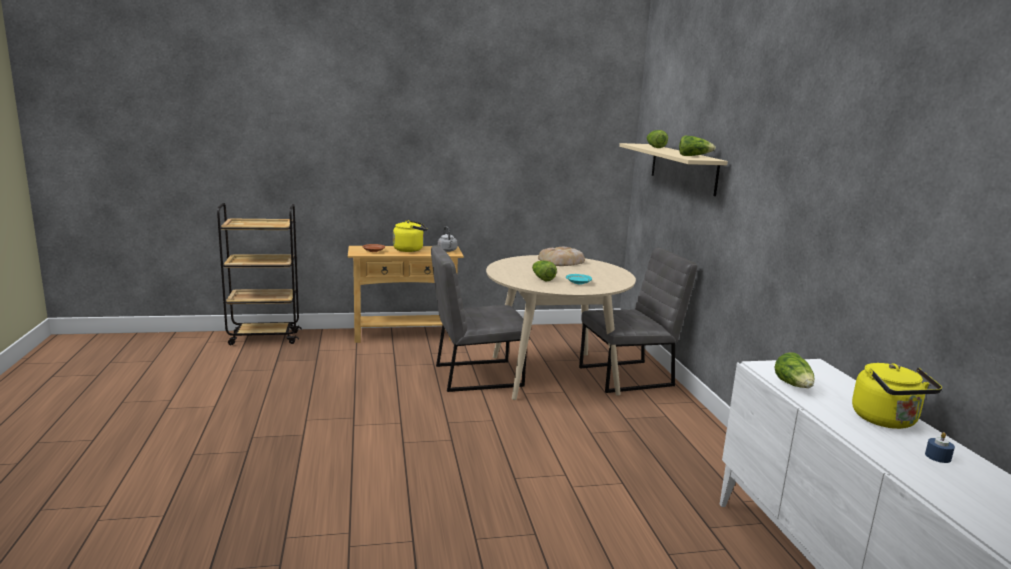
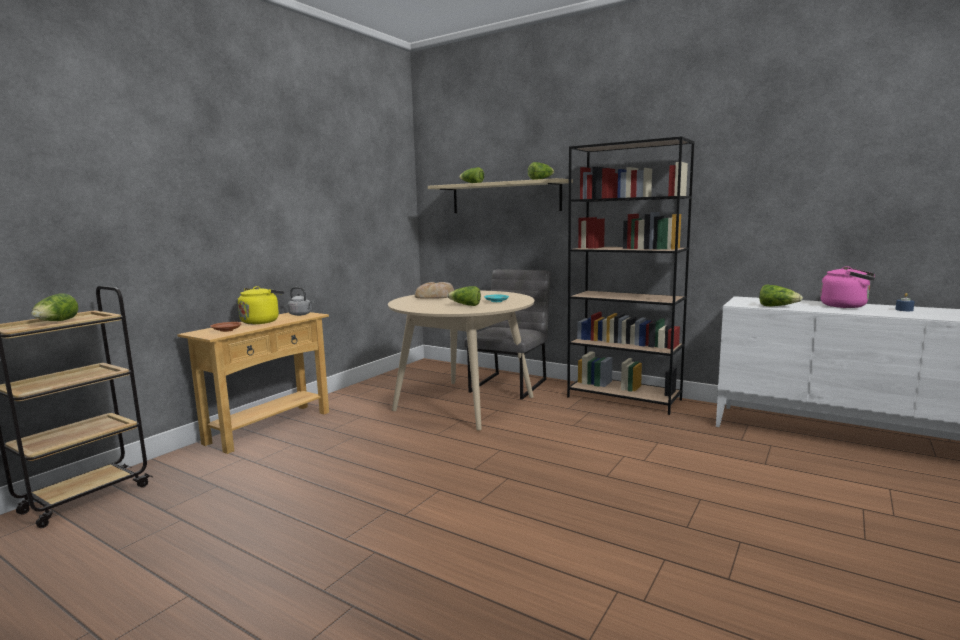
camera: 45 degrees left, 5 degrees down
grey chair [431,245,527,392] -> none
yellow kettle [852,363,942,429] -> pink kettle [820,266,875,308]
none -> lettuce [31,293,78,321]
none -> beige bookcase [567,136,694,415]

